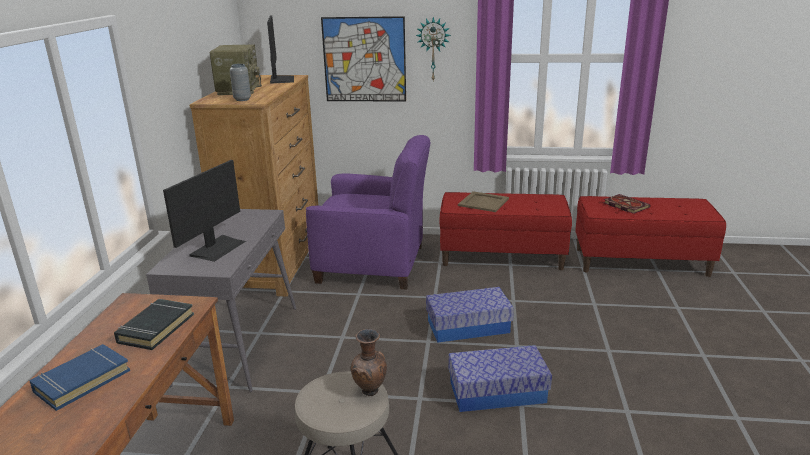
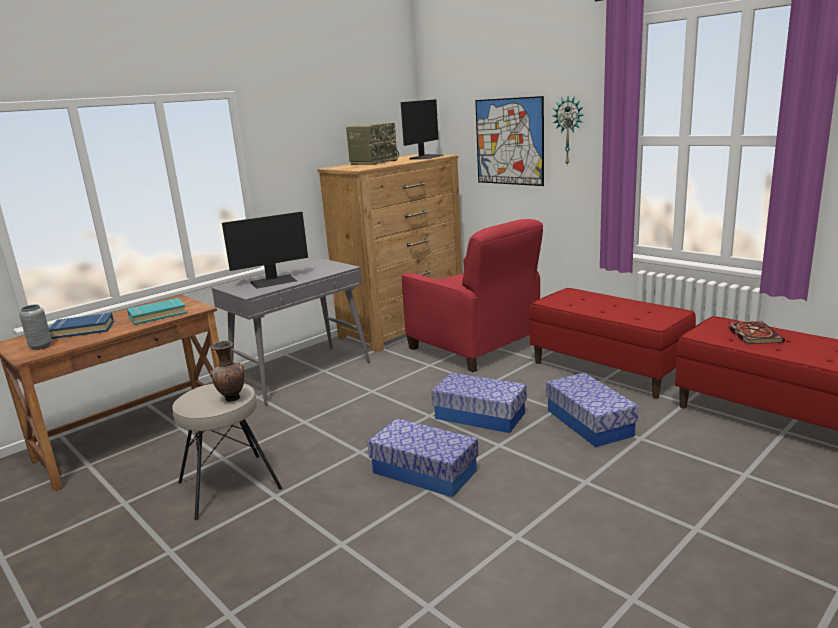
camera: 40 degrees right, 5 degrees down
black book [114,299,194,350] -> turquoise book [127,298,187,325]
grey vase [230,64,251,101] -> grey vase moved to [19,305,52,350]
purple armchair [306,135,430,290] -> red armchair [401,219,543,372]
beige tray [458,191,509,212] -> none
none -> storage box [546,373,639,447]

